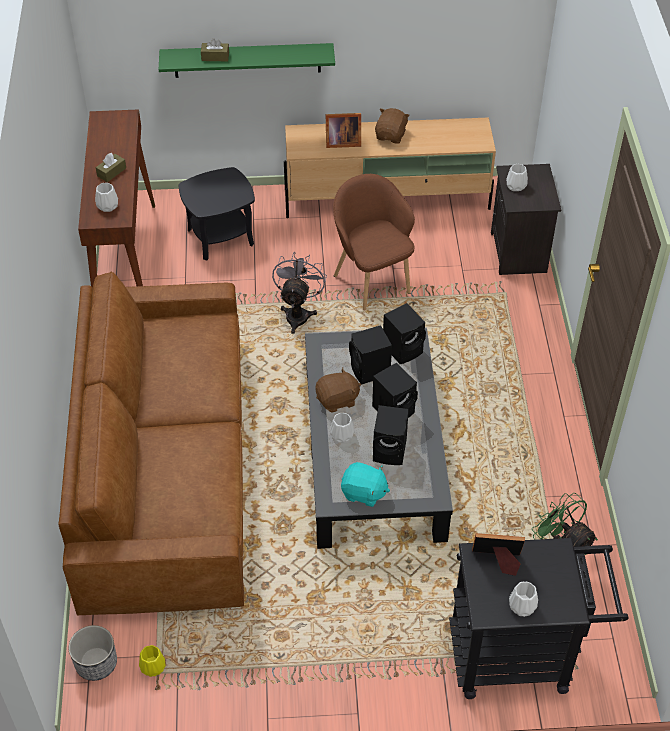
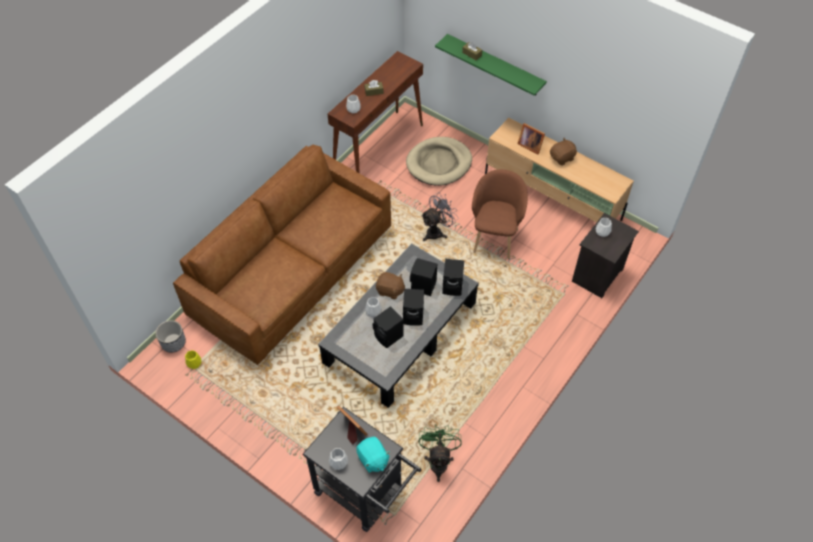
camera: 40 degrees right, 5 degrees up
black side table [179,167,255,260] -> beige dog bed [406,137,472,186]
turquoise plush toy [341,462,390,507] -> turquoise plush toy moved to [356,437,390,473]

